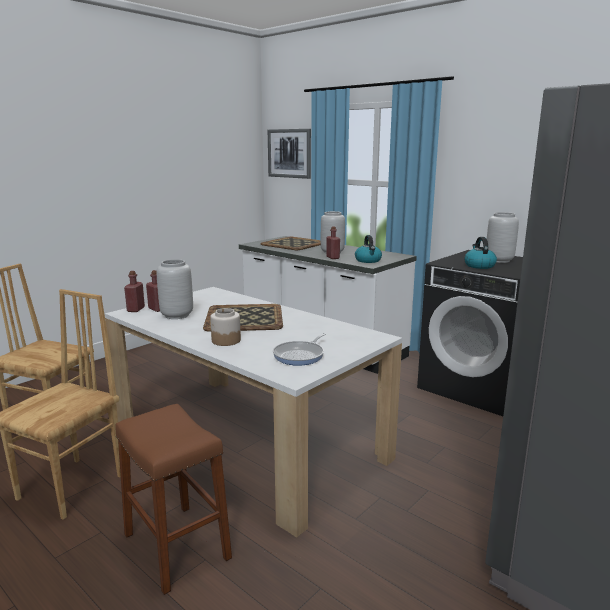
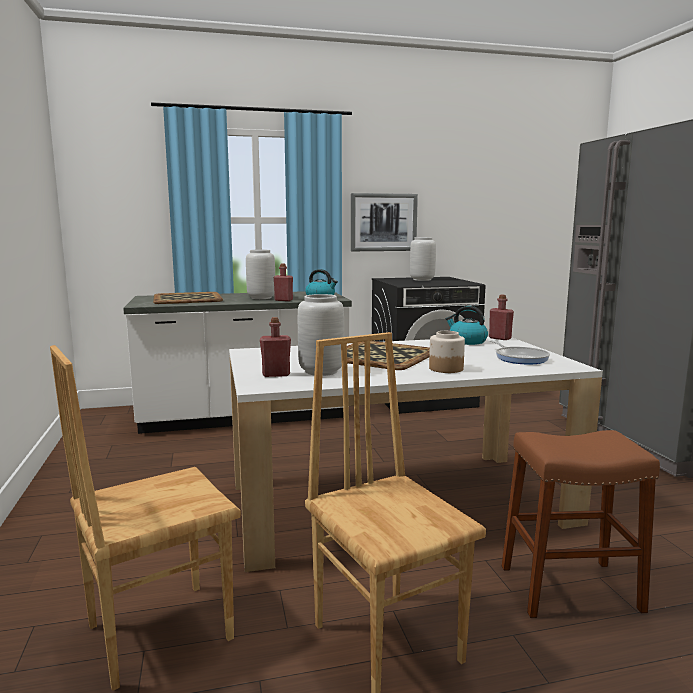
camera: 55 degrees left, 5 degrees down
red bottle [124,271,145,312] -> red bottle moved to [489,295,514,340]
picture [268,129,311,179] -> picture moved to [351,193,418,251]
kettle [464,237,497,269] -> kettle moved to [446,306,488,345]

